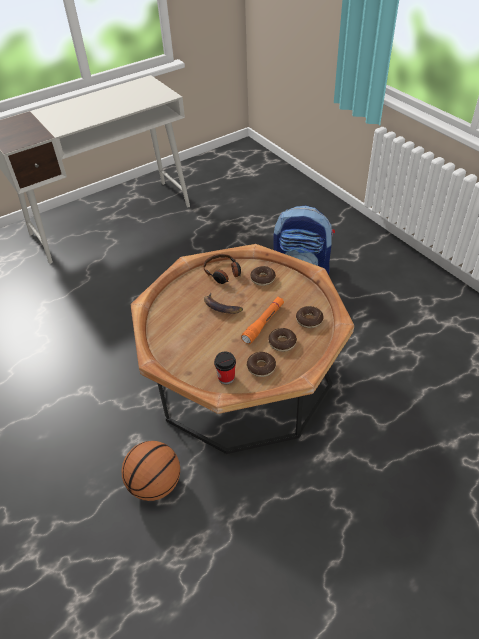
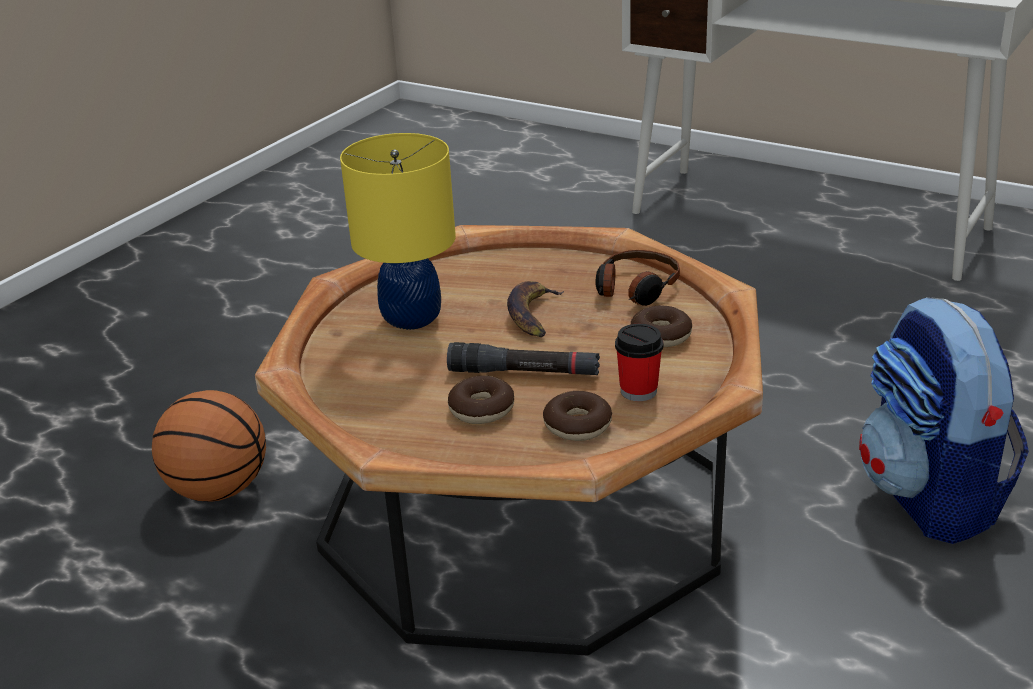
camera: 65 degrees right, 15 degrees down
cup [214,352,236,384] -> cup moved to [615,324,663,401]
orange flashlight [241,297,284,344] -> black flashlight [447,342,600,375]
donut [247,352,276,377] -> none
none -> yellow table lamp [340,133,456,330]

